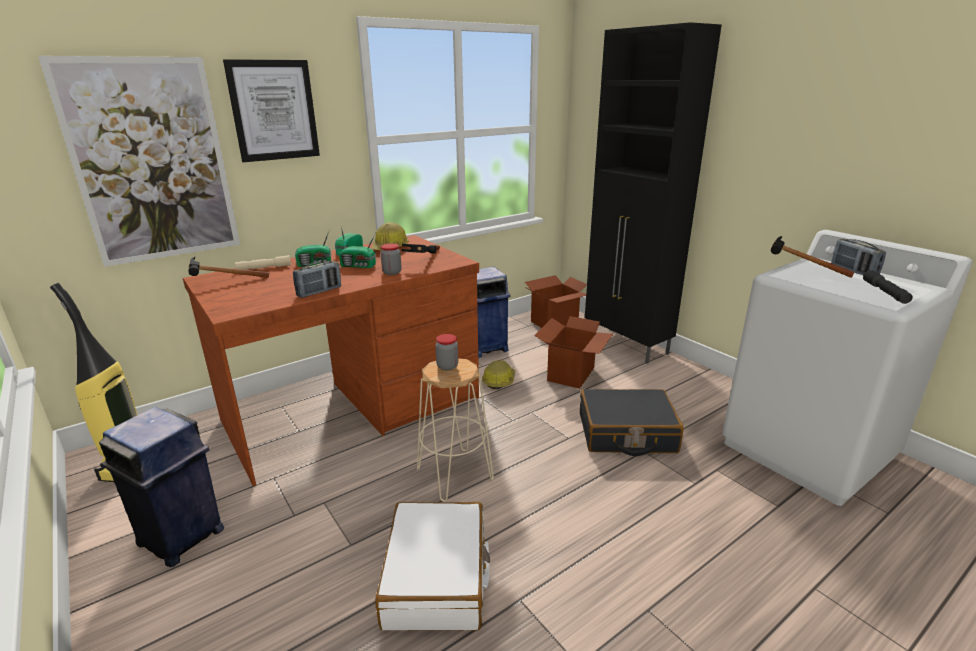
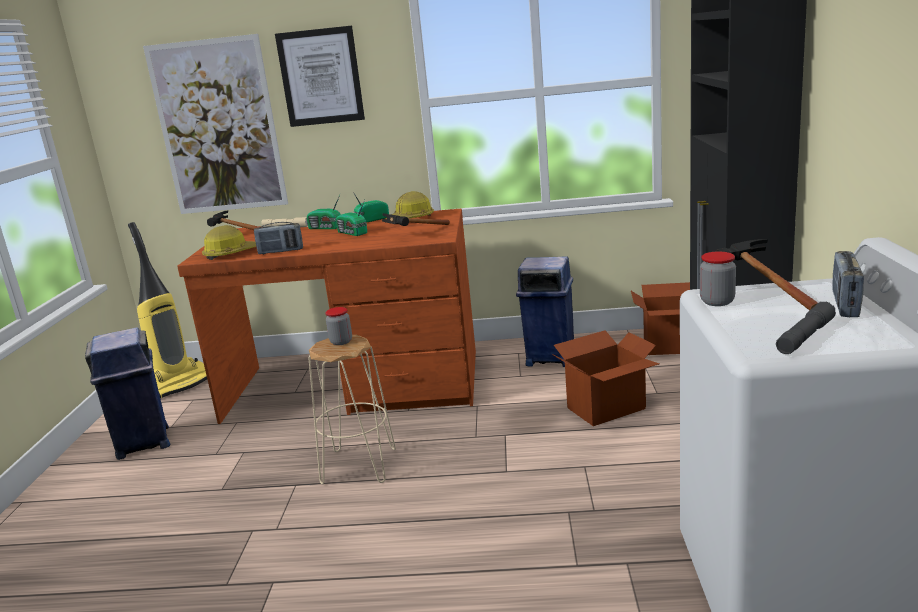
camera: 40 degrees right, 5 degrees down
white suitcase [375,502,490,631] -> none
jar [380,244,402,275] -> jar moved to [700,252,736,306]
hard hat [482,360,515,389] -> hard hat moved to [202,225,256,260]
black suitcase [580,389,684,456] -> none

